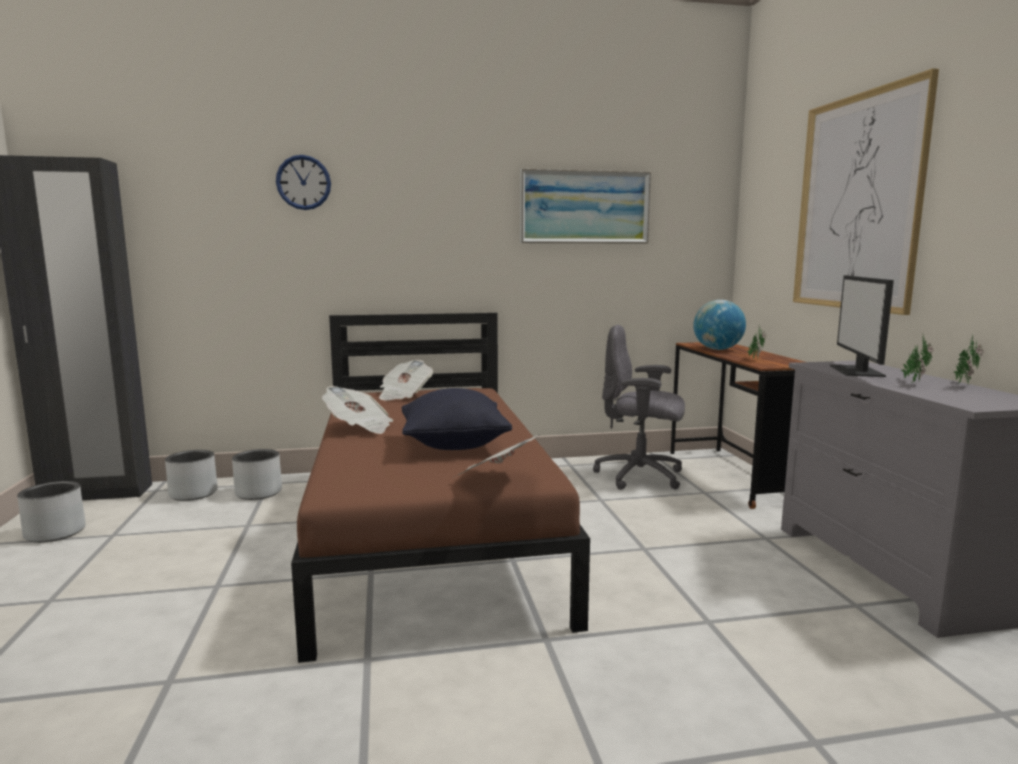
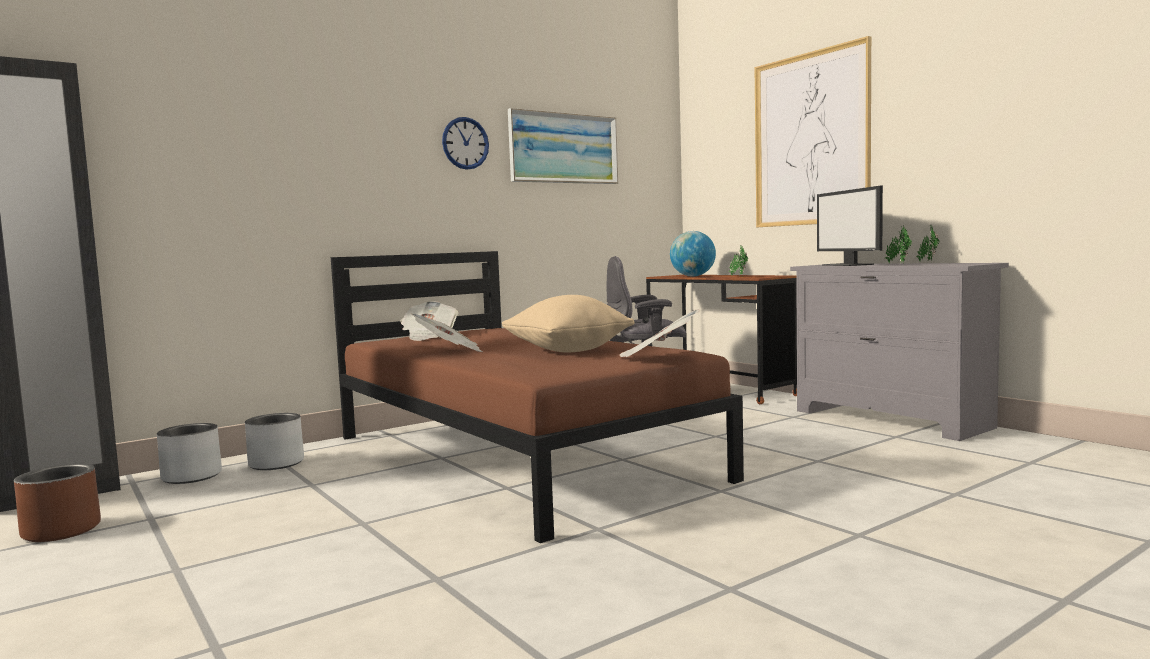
camera: 25 degrees left, 5 degrees down
grey planter [17,481,86,543] -> brown planter [14,464,101,542]
wall clock [276,155,331,210] -> wall clock moved to [442,117,489,170]
black pillow [402,388,512,450] -> beige pillow [502,295,635,352]

